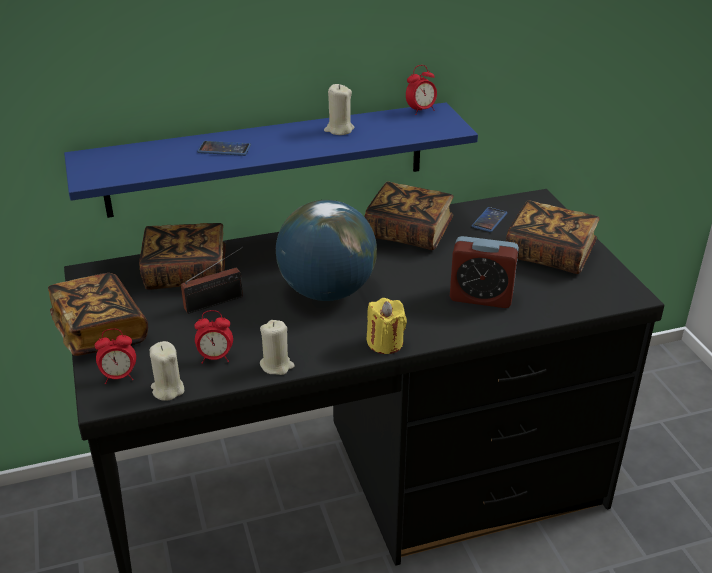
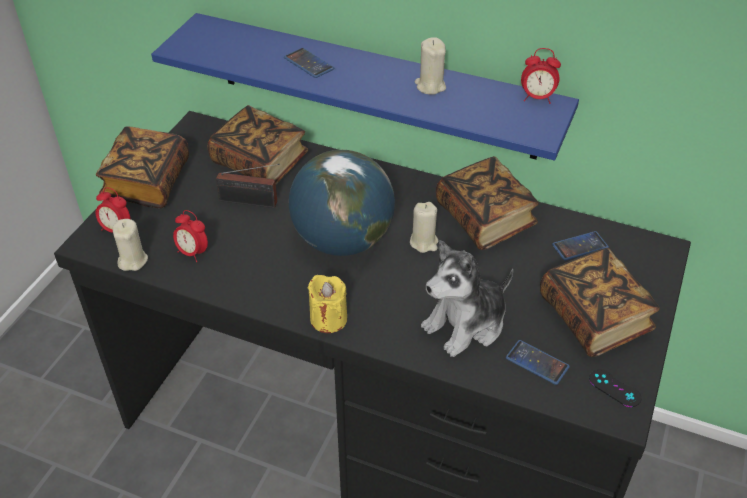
camera: 40 degrees right, 10 degrees up
beige candle [260,320,295,375] -> beige candle moved to [410,202,438,253]
alarm clock [450,236,519,308] -> plush toy [421,240,514,357]
none -> phone [506,340,570,385]
none -> black game controller [589,369,642,407]

